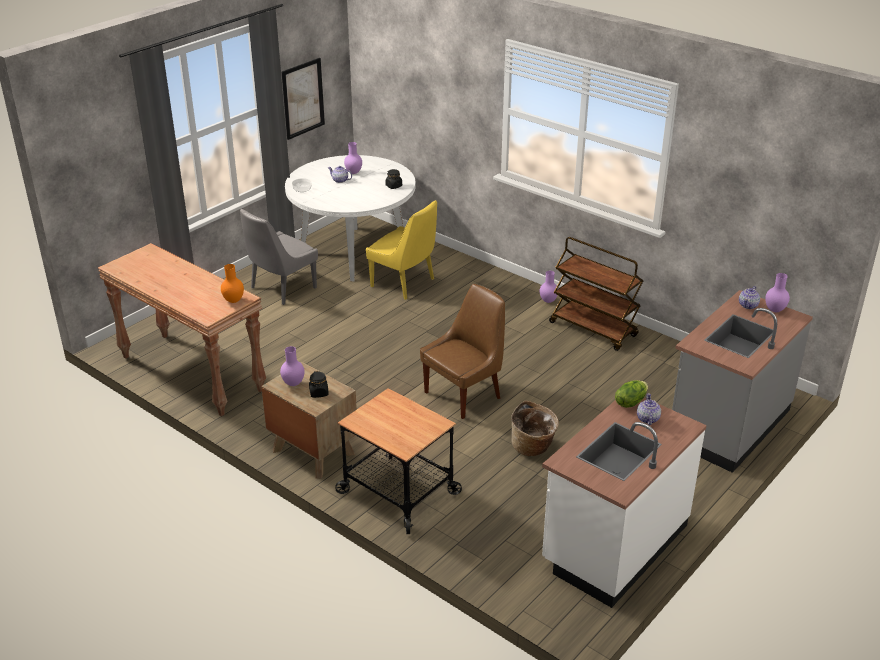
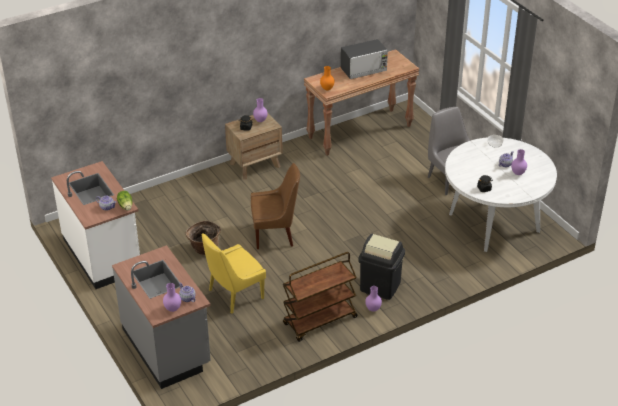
camera: 110 degrees right, 5 degrees up
picture [282,58,325,140] -> none
cart [335,388,462,534] -> none
yellow chair [366,200,437,300] -> yellow chair moved to [202,233,266,314]
brown chair [420,284,505,419] -> brown chair turned 75 degrees counterclockwise [251,163,300,249]
none -> microwave [341,39,388,79]
none -> black trash can [358,234,405,300]

